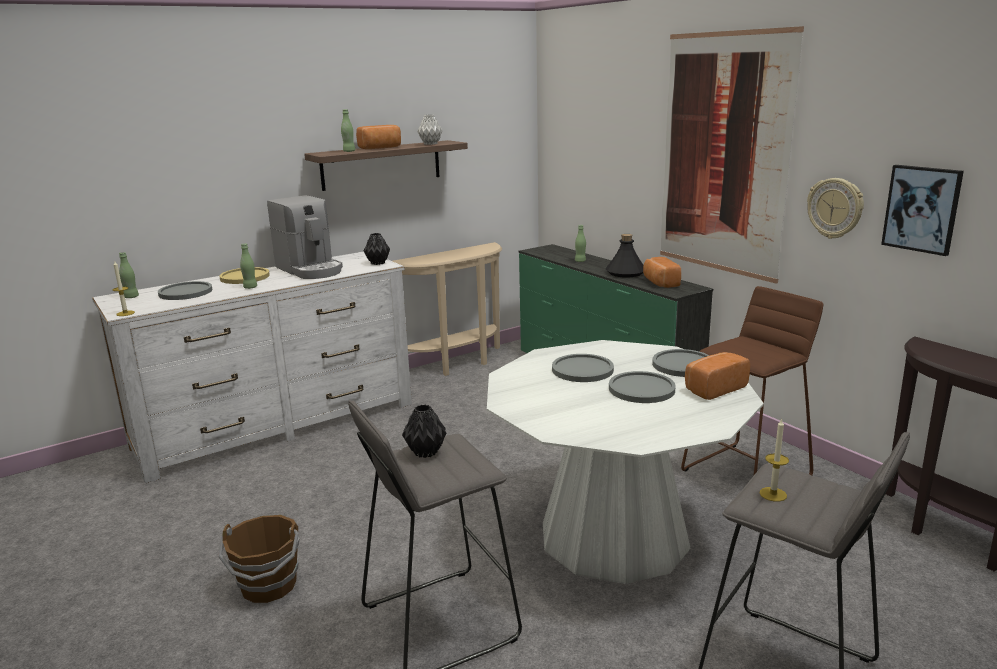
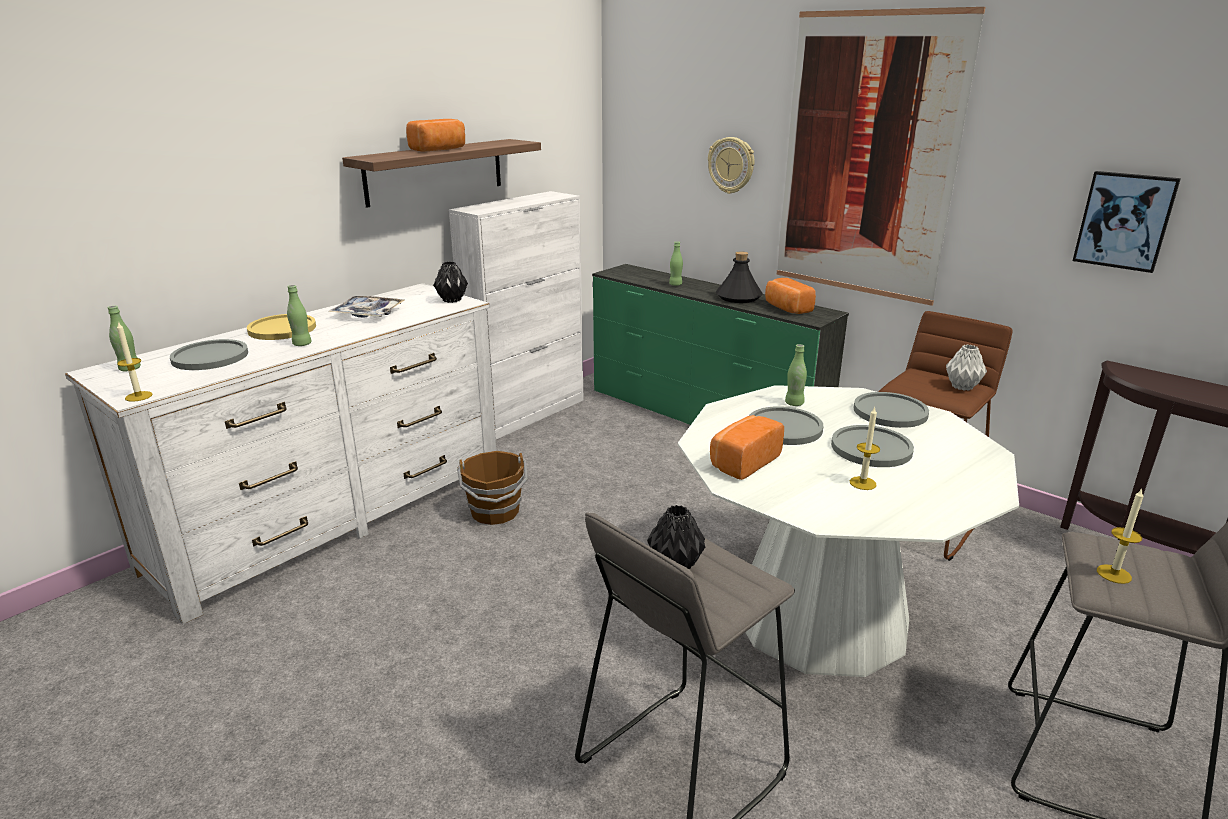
camera: 15 degrees left, 5 degrees up
brown bucket [218,515,299,603] -> brown bucket moved to [457,451,528,525]
coffee machine [267,195,343,279] -> tray [328,296,404,317]
green bottle [341,109,355,152] -> green bottle moved to [785,344,807,406]
beige console table [393,242,502,376] -> white cabinet [449,191,583,439]
grey vase [417,115,442,145] -> grey vase moved to [946,344,987,391]
bread [685,352,750,400] -> bread moved to [710,415,784,480]
wall clock [807,178,864,239] -> wall clock moved to [708,137,755,194]
none -> candle [850,407,880,490]

